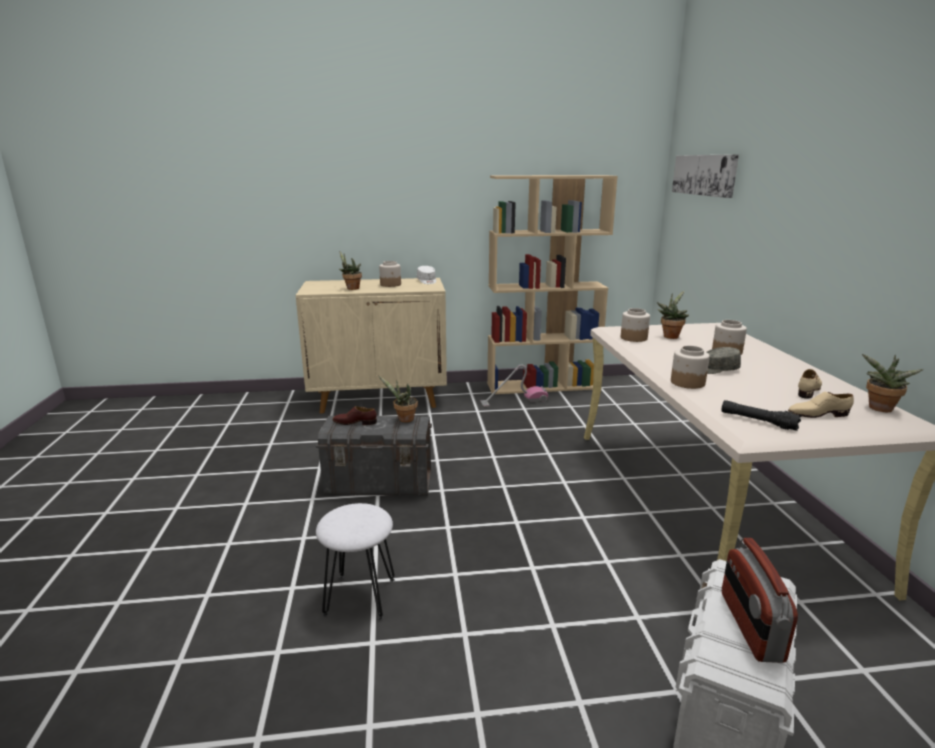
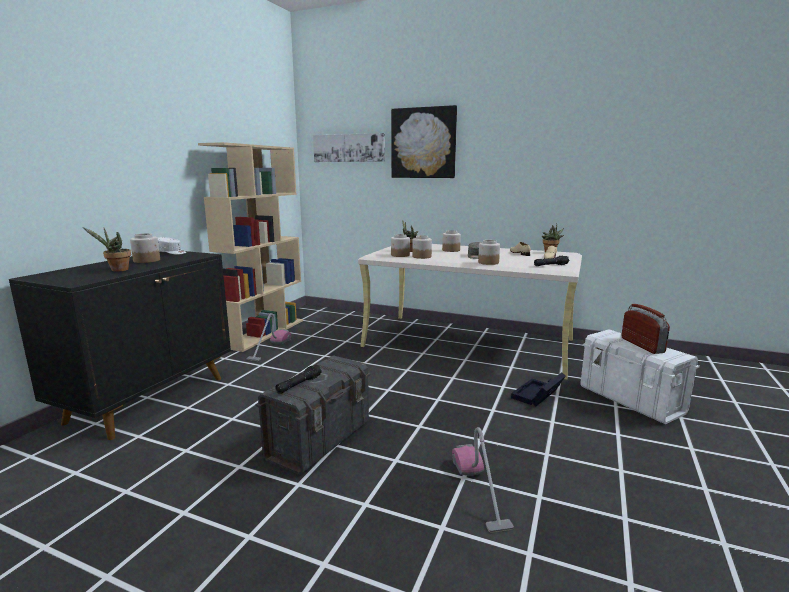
camera: 60 degrees left, 5 degrees down
beige cabinet [295,278,447,413] -> black cabinet [9,251,231,440]
white stool [316,503,395,620] -> vacuum cleaner [452,427,514,533]
brown shoe [332,406,377,425] -> black flashlight [275,365,322,394]
potted plant [379,376,418,423] -> none
radio [722,538,798,663] -> radio turned 135 degrees counterclockwise [621,304,670,354]
none -> picture [391,105,457,178]
none -> jar [412,235,432,259]
none -> black storage box [511,372,566,406]

